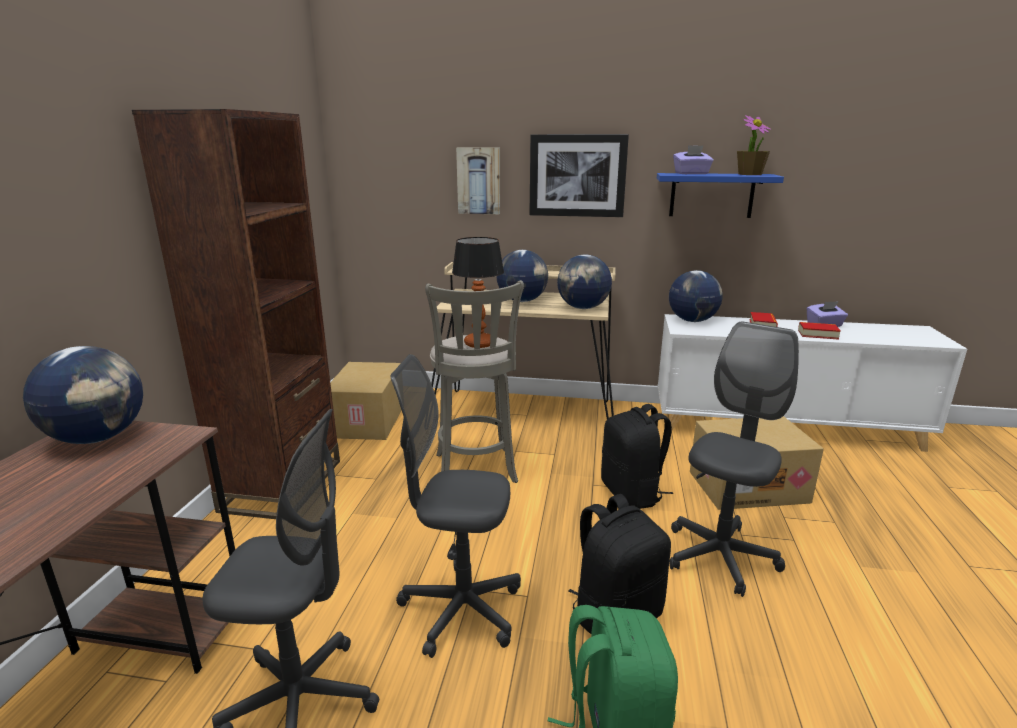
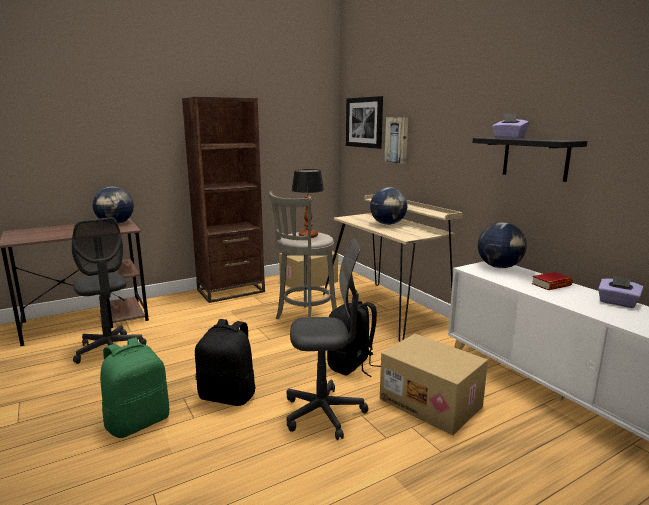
camera: 50 degrees right, 5 degrees down
grey office chair [391,354,521,658] -> none
picture [529,134,629,217] -> picture moved to [346,96,383,149]
globe [557,255,612,309] -> none
blue shelf [657,173,784,218] -> black shelf [472,137,587,182]
potted plant [737,115,771,175] -> none
book [798,322,841,340] -> none

